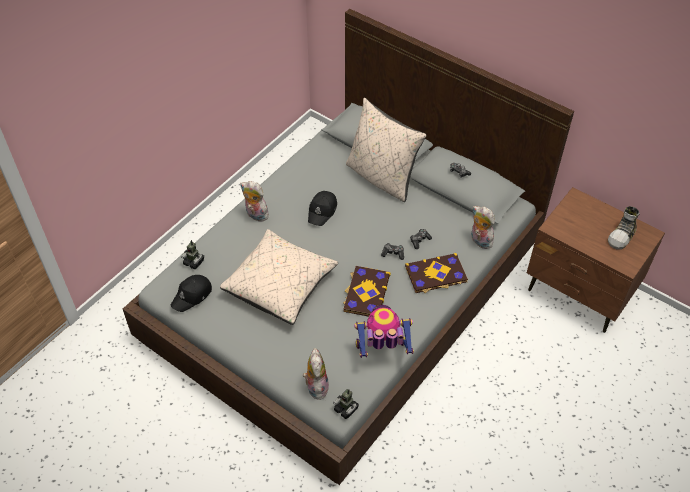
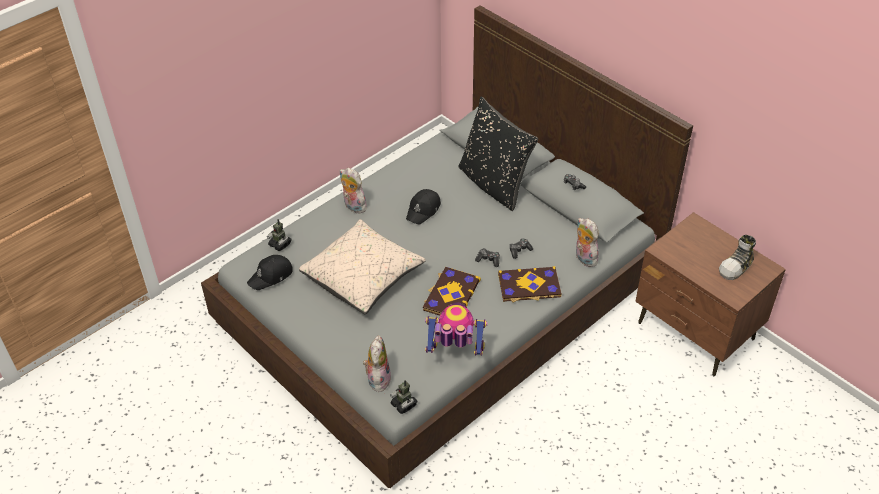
camera: 10 degrees right, 5 degrees down
beige pillow [346,98,426,202] -> black pillow [458,96,538,211]

